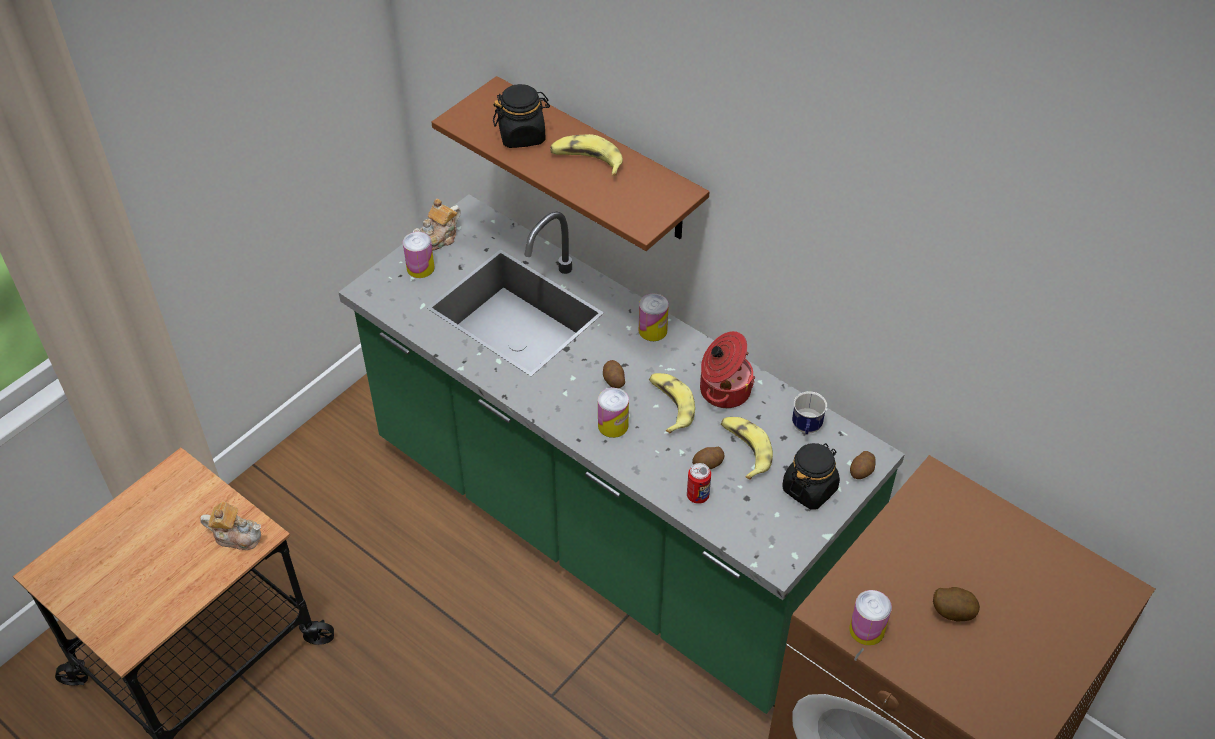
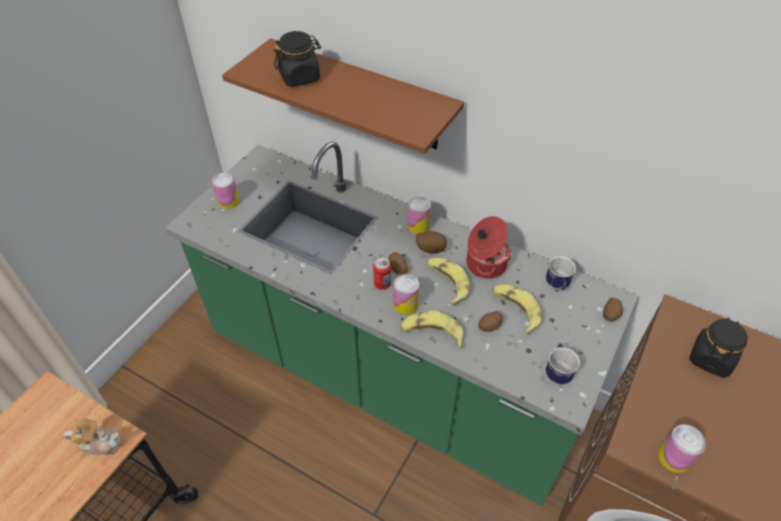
camera: 10 degrees left, 0 degrees up
teapot [413,199,461,251] -> none
banana [550,134,623,176] -> banana moved to [400,311,463,348]
can [687,463,711,504] -> can moved to [373,258,391,290]
black jar [783,443,840,510] -> black jar moved to [689,318,748,378]
potato [933,587,980,621] -> potato moved to [416,231,447,254]
none -> mug [546,343,580,385]

